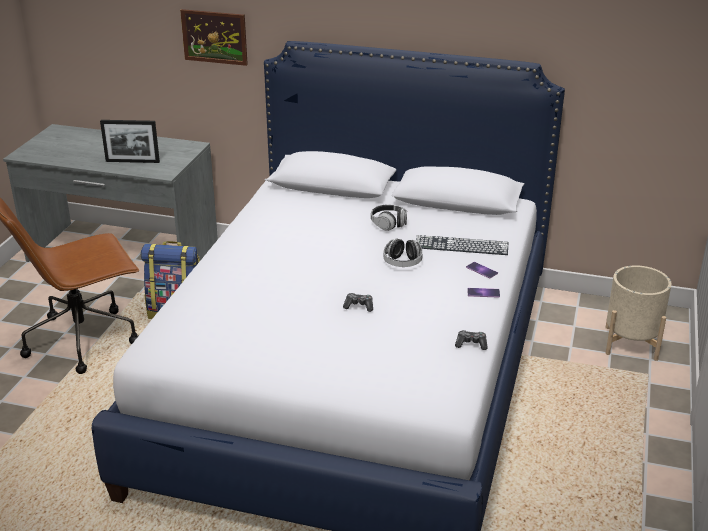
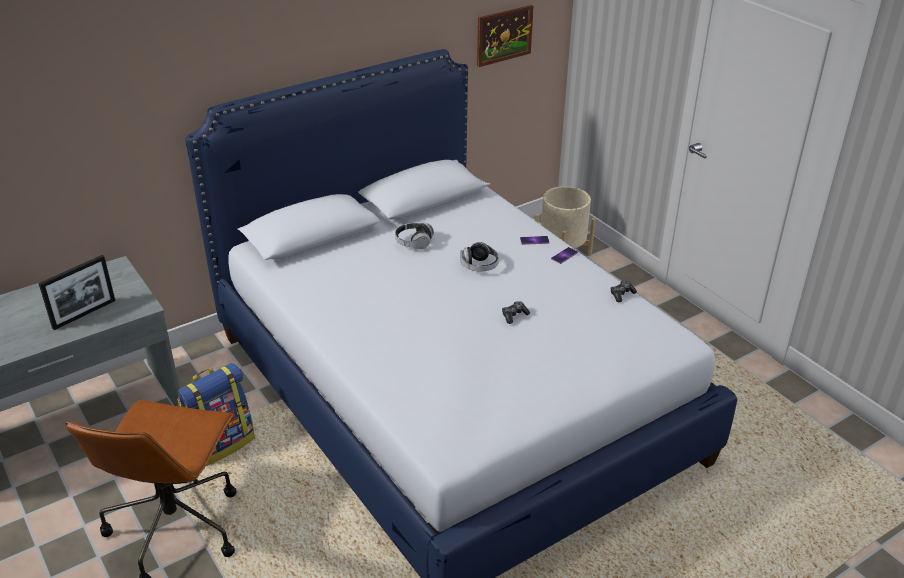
camera: 50 degrees left, 5 degrees up
picture [180,9,248,66] -> picture moved to [477,5,533,67]
keyboard [416,235,508,255] -> none

